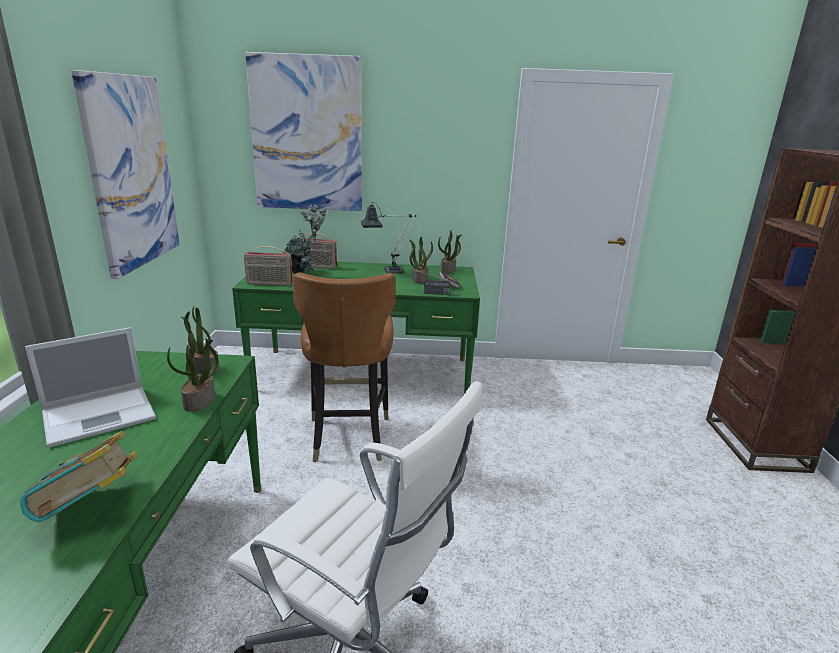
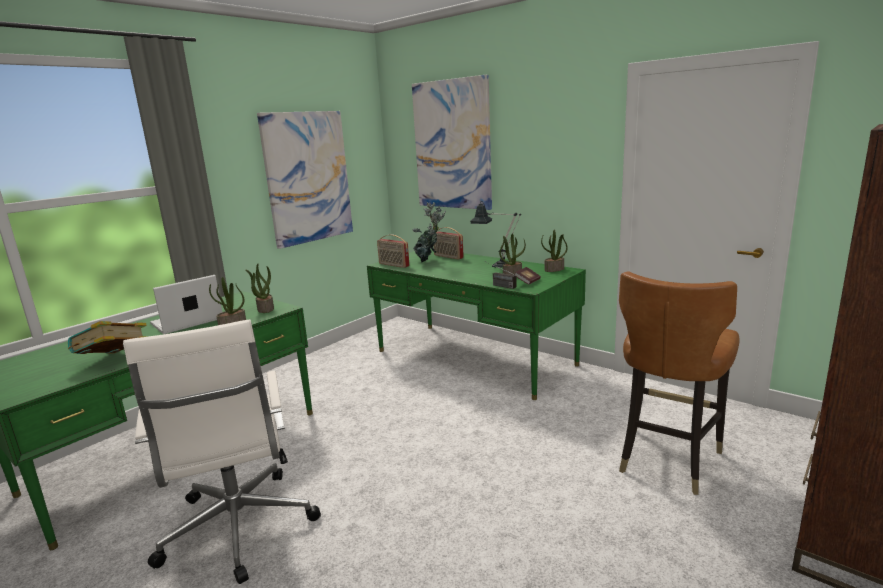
camera: 40 degrees right, 5 degrees down
laptop [25,327,156,448] -> laptop turned 135 degrees clockwise [150,275,222,334]
brown chair [293,272,396,462] -> brown chair moved to [619,271,740,495]

